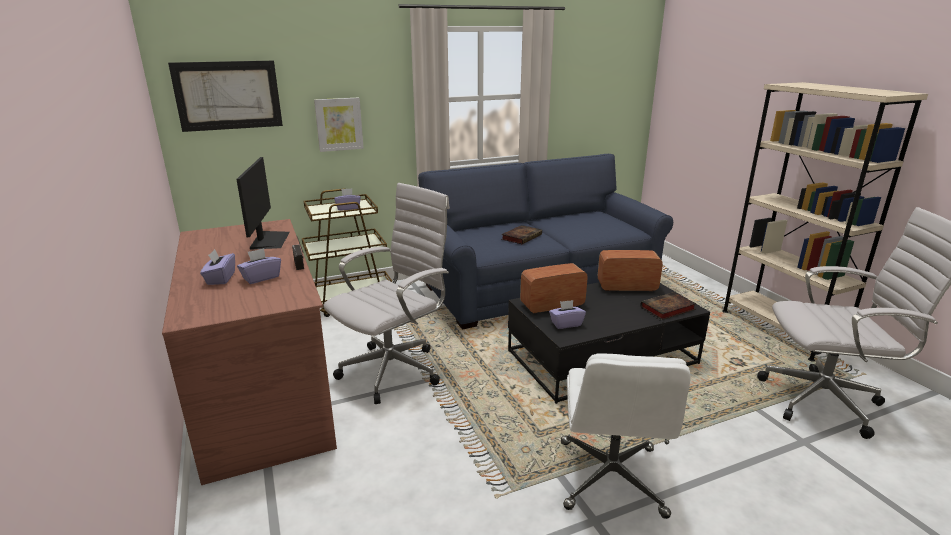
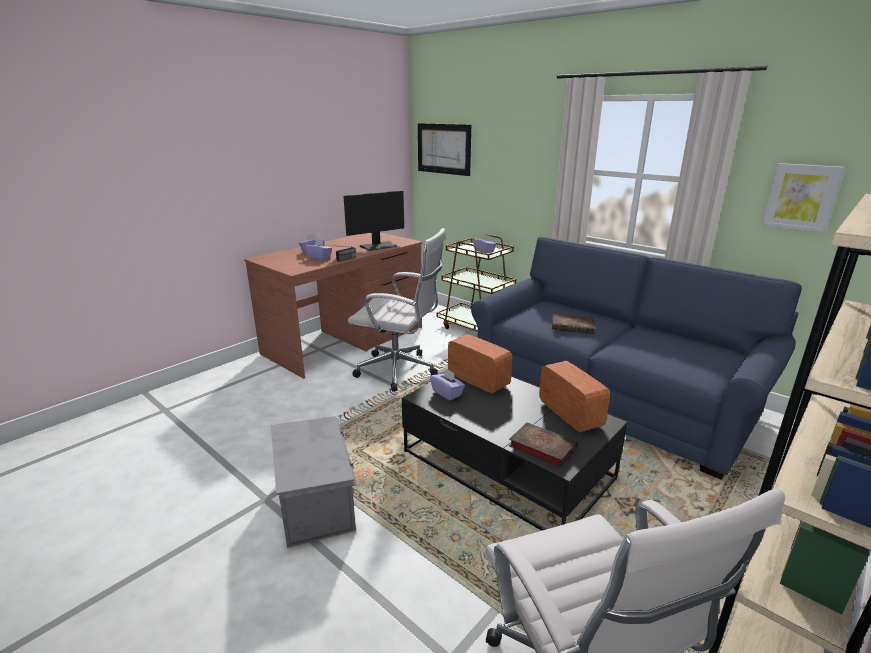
camera: 65 degrees right, 0 degrees up
picture [314,97,364,152] -> picture moved to [762,163,844,232]
white office chair [561,353,691,519] -> grey storage box [271,416,358,548]

